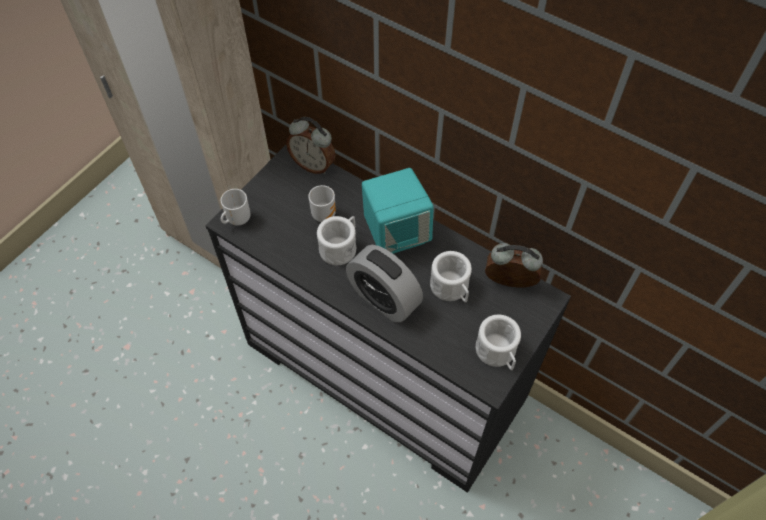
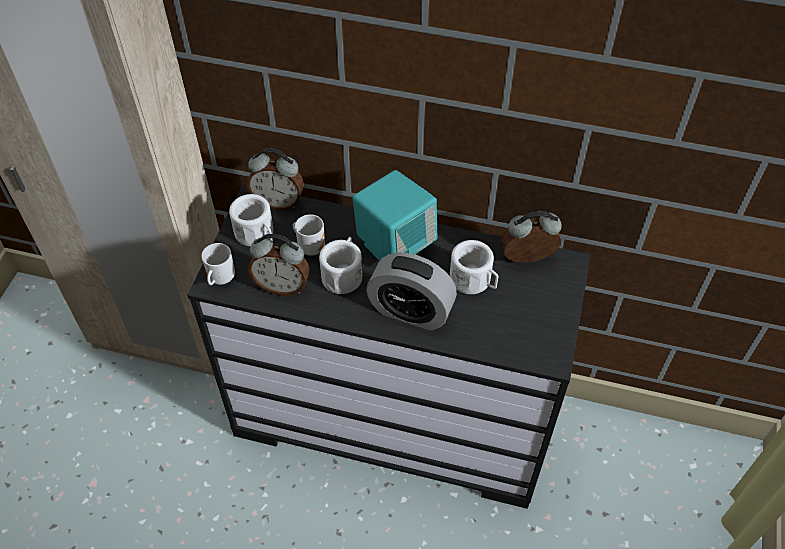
camera: 20 degrees left, 5 degrees down
white mug [476,315,521,370] -> white mug moved to [229,194,273,246]
none -> alarm clock [248,234,310,296]

